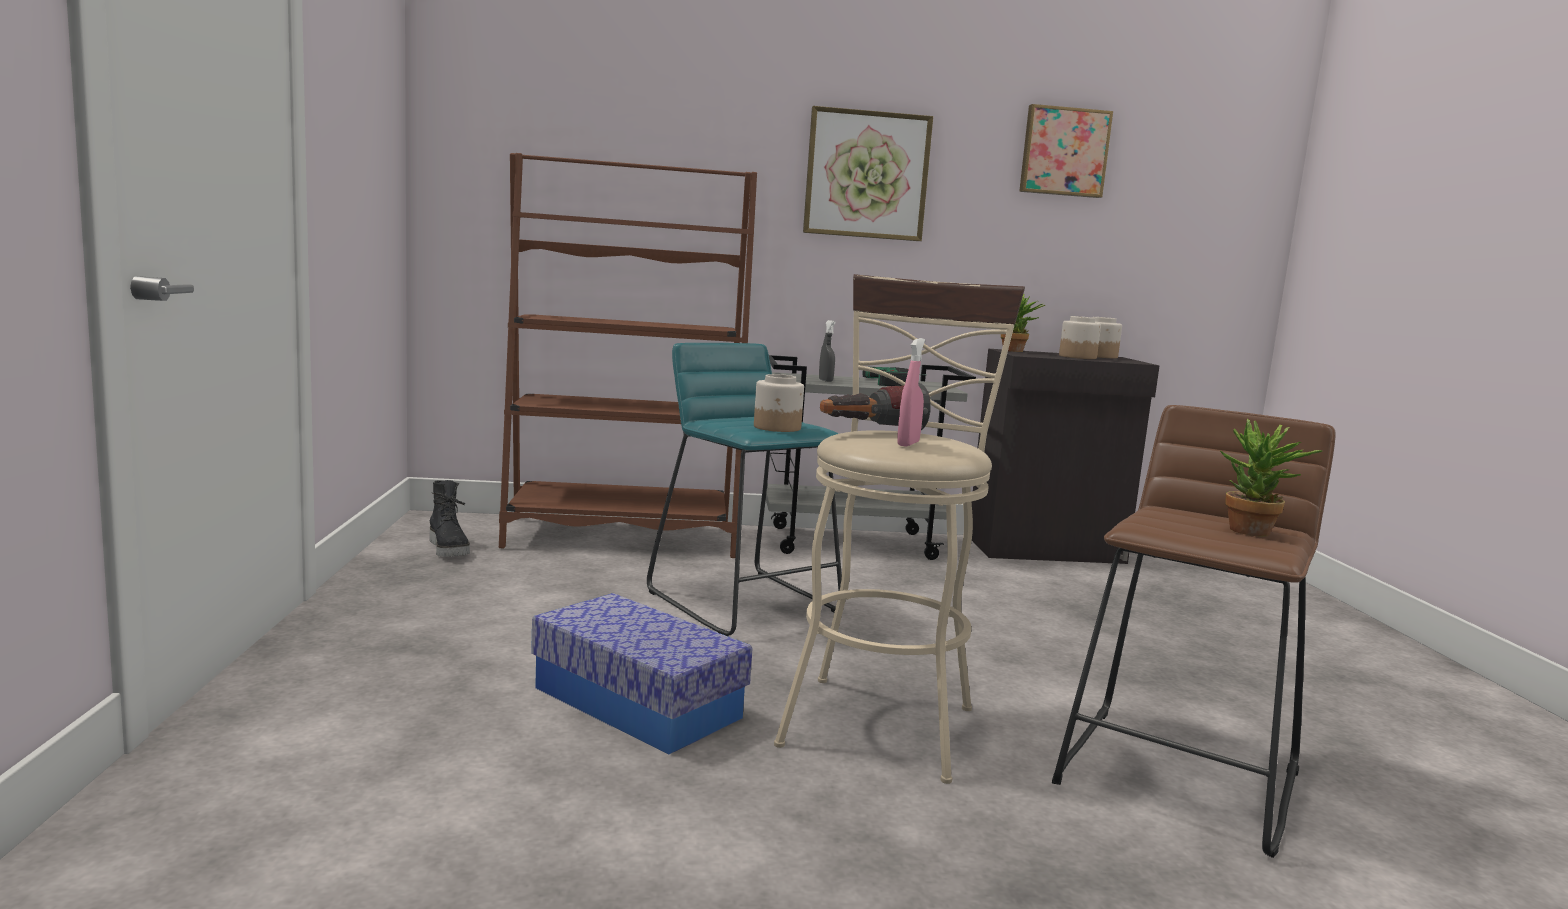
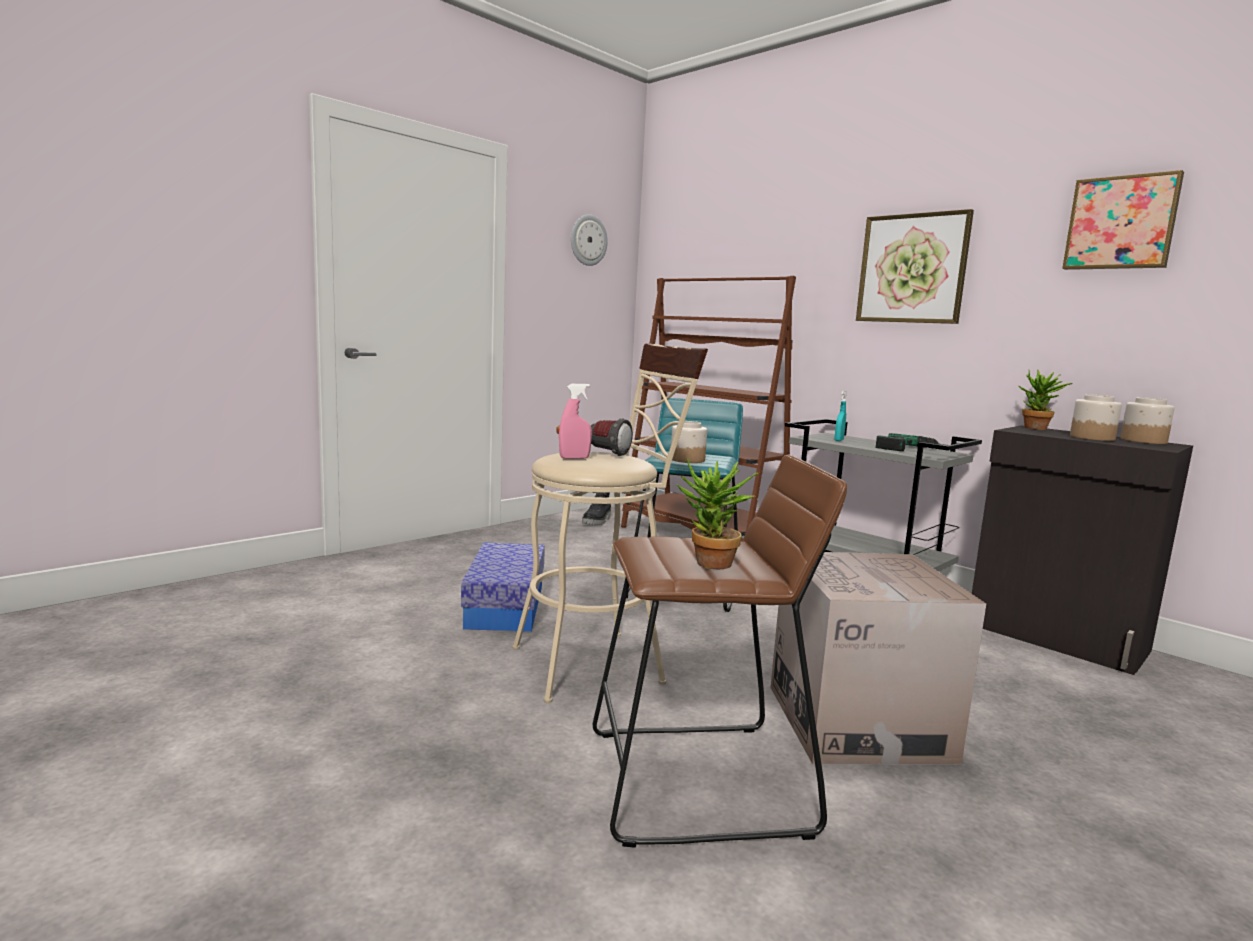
camera: 50 degrees right, 0 degrees up
grey spray bottle [819,320,836,382] -> turquoise spray bottle [834,391,847,441]
none -> wall clock [571,214,608,266]
none -> cardboard box [771,552,986,765]

